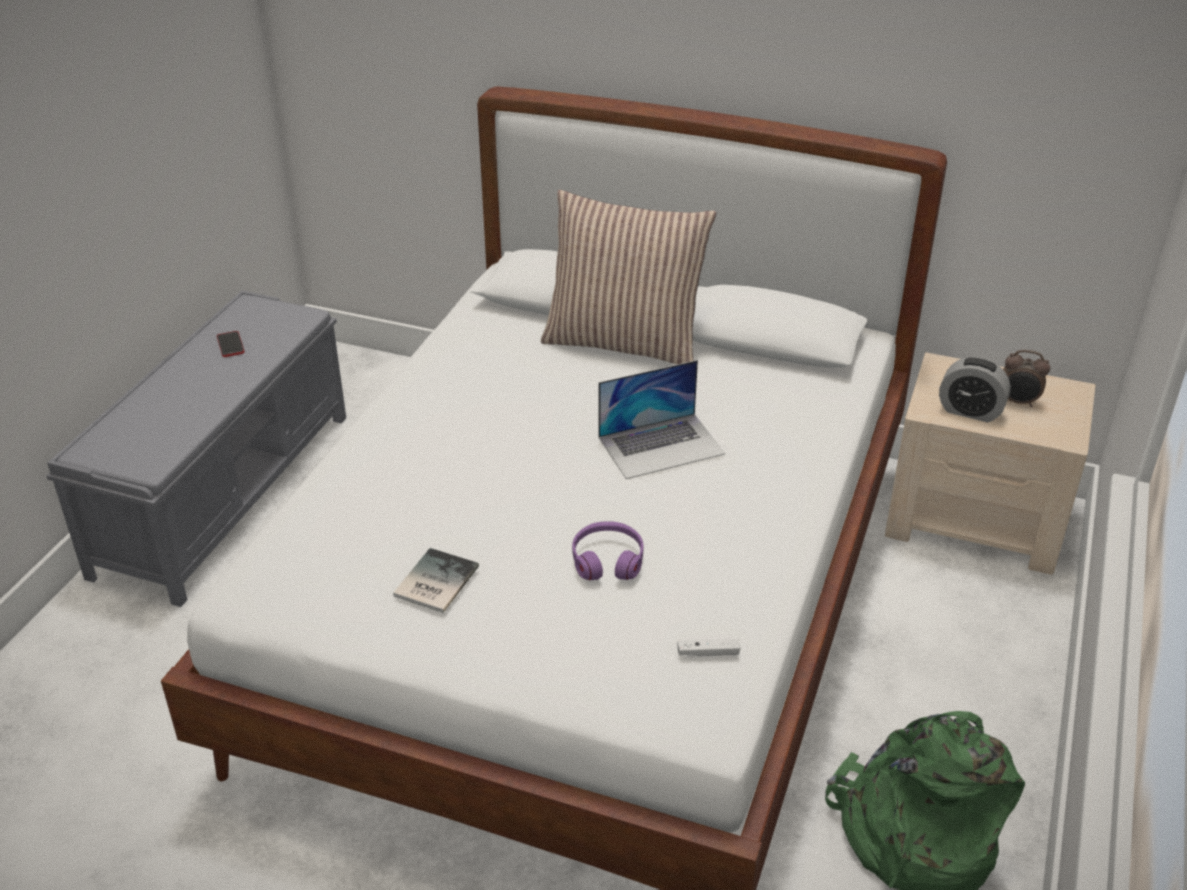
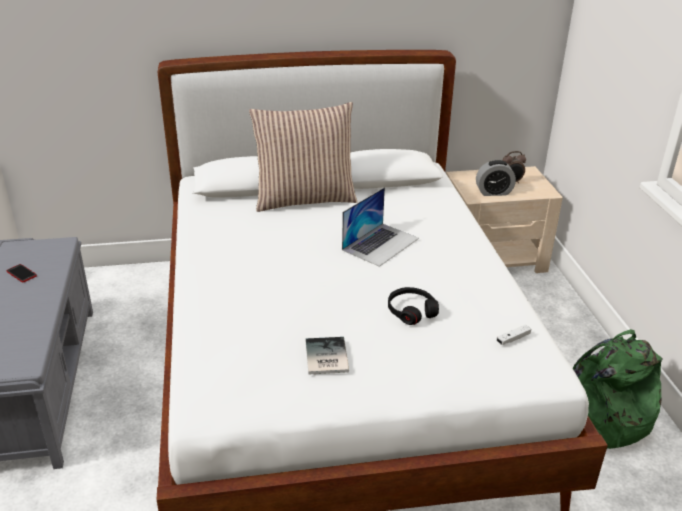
camera: 30 degrees left, 5 degrees down
purple headphones [572,521,644,580] -> black headphones [388,287,439,325]

